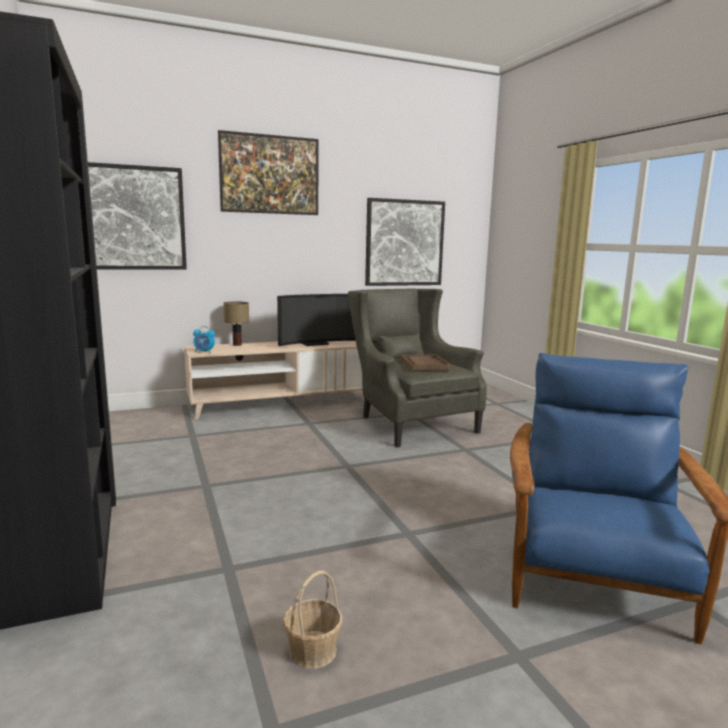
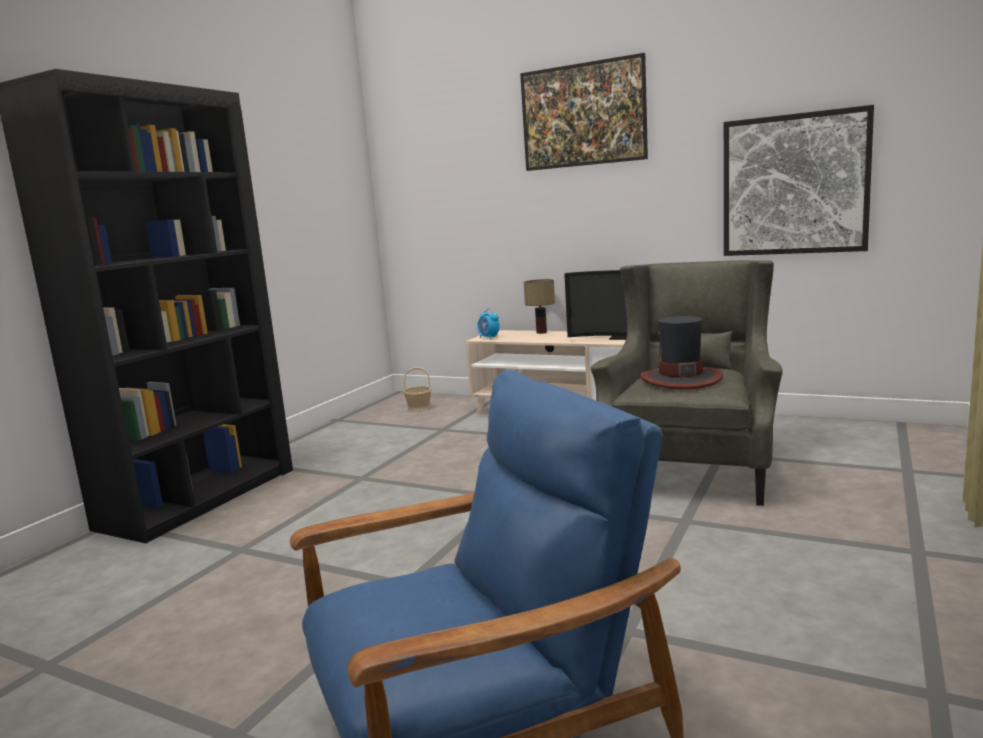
camera: 50 degrees right, 0 degrees up
picture [88,162,187,270] -> none
basket [283,571,343,669] -> basket moved to [403,367,432,411]
brown tray [400,354,451,370] -> hat [640,316,723,390]

